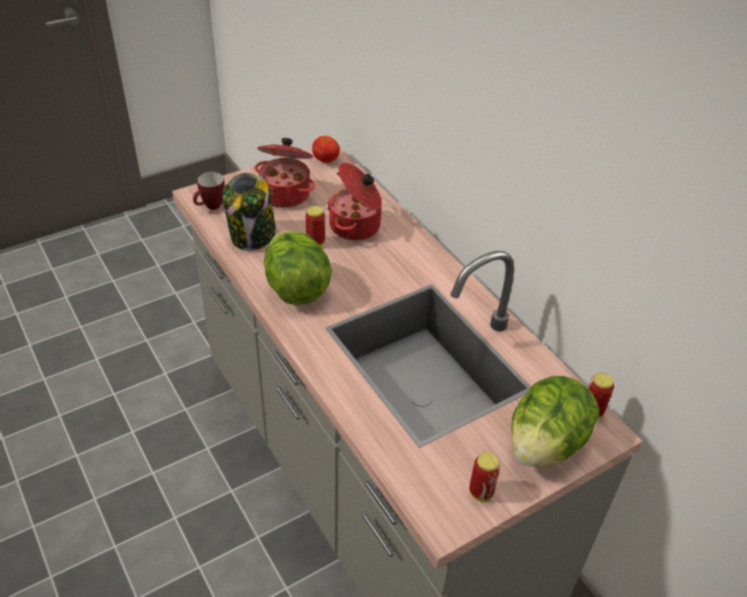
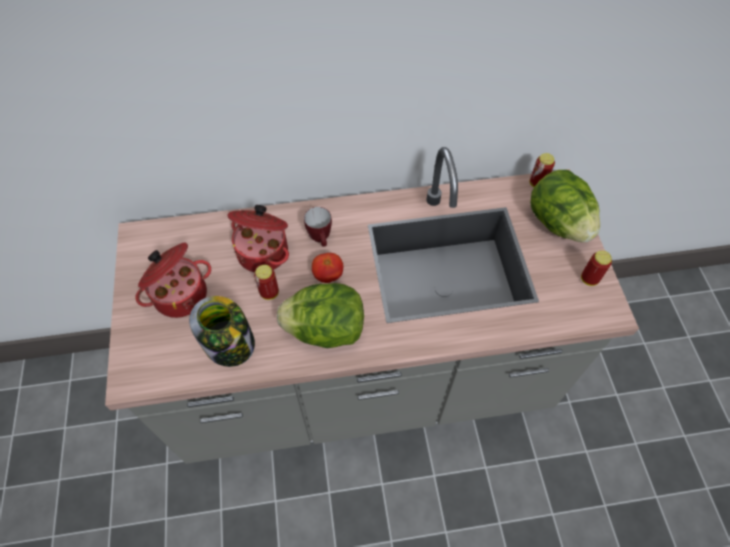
camera: 65 degrees left, 15 degrees up
mug [193,172,225,210] -> mug moved to [304,207,332,247]
tomato [312,136,340,163] -> tomato moved to [312,253,343,283]

